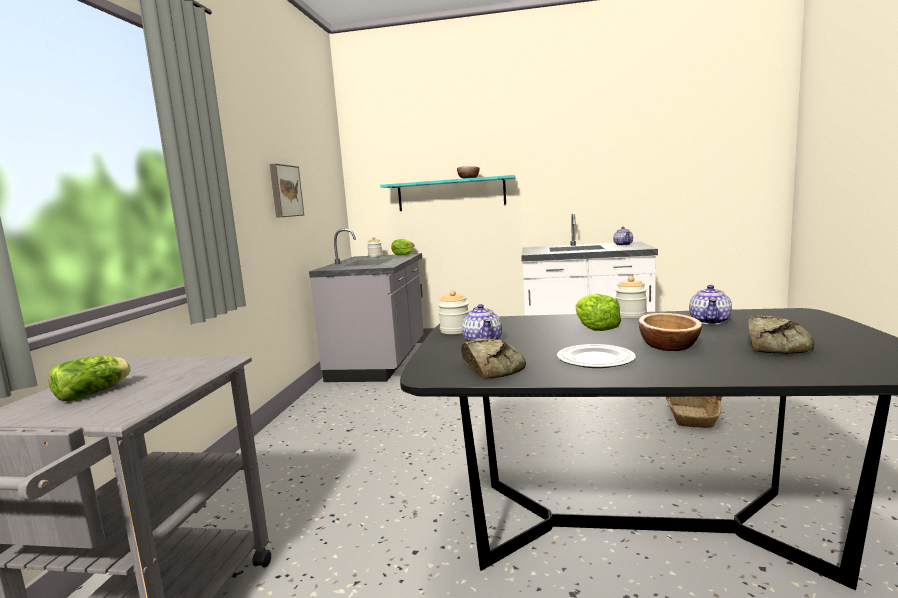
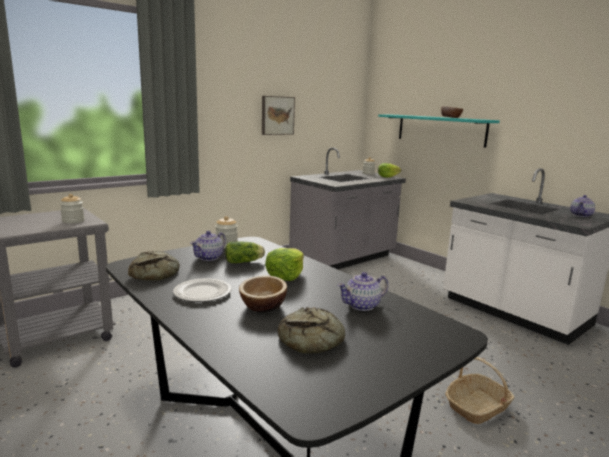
camera: 40 degrees right, 5 degrees up
lettuce [49,356,131,402] -> lettuce moved to [225,241,265,263]
jar [615,276,647,319] -> jar moved to [60,194,85,224]

